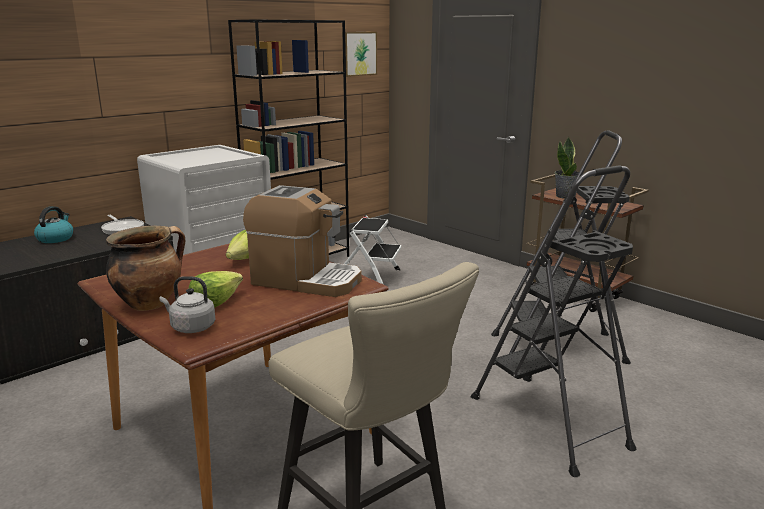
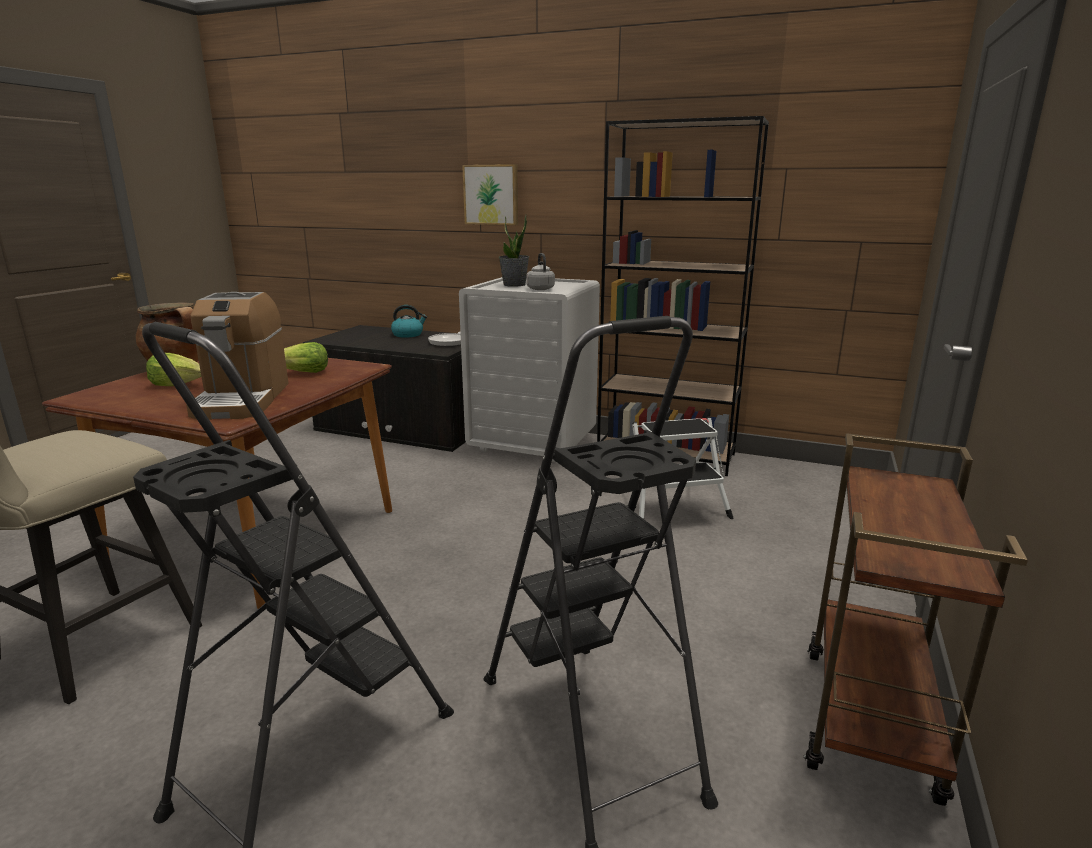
camera: 65 degrees right, 0 degrees up
grey kettle [160,276,215,333] -> grey kettle moved to [526,253,555,290]
picture [342,32,377,77] -> picture moved to [462,164,518,225]
potted plant [554,137,579,199] -> potted plant moved to [499,215,529,287]

